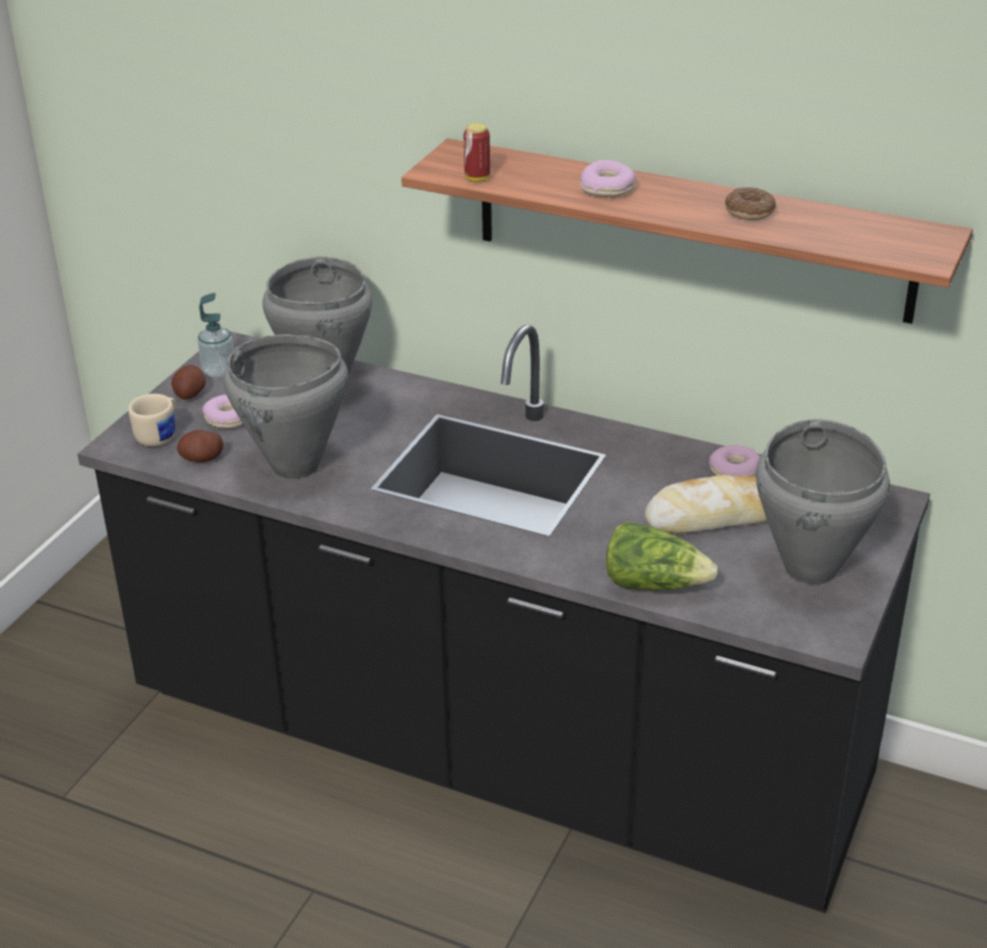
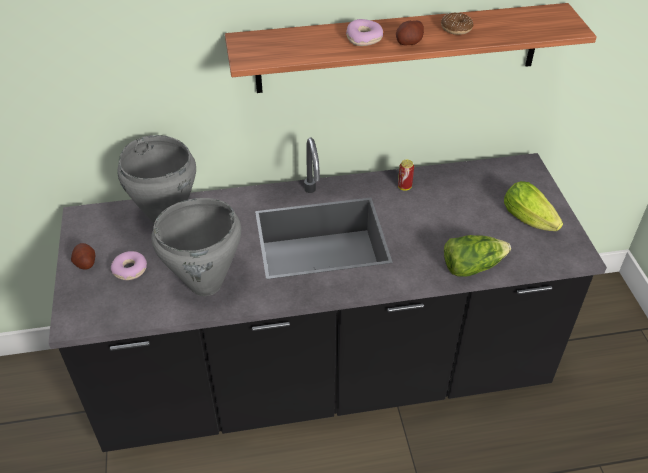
camera: 35 degrees left, 10 degrees up
beige mug [128,394,176,446] -> none
potato [177,430,223,462] -> potato moved to [396,20,424,46]
soap dispenser [198,293,234,378] -> none
can [464,123,490,182] -> can moved to [398,160,414,191]
bread [645,475,767,533] -> none
donut [709,445,760,477] -> none
grey cooking pot [756,419,890,585] -> lettuce [504,181,563,231]

